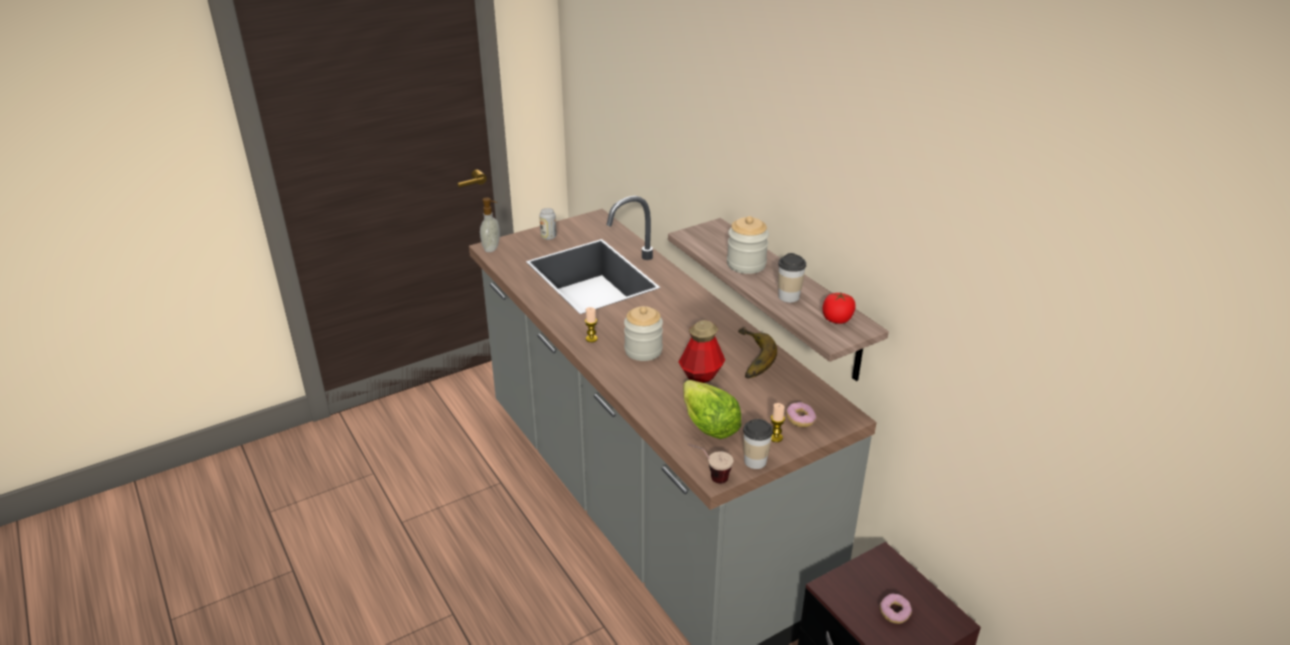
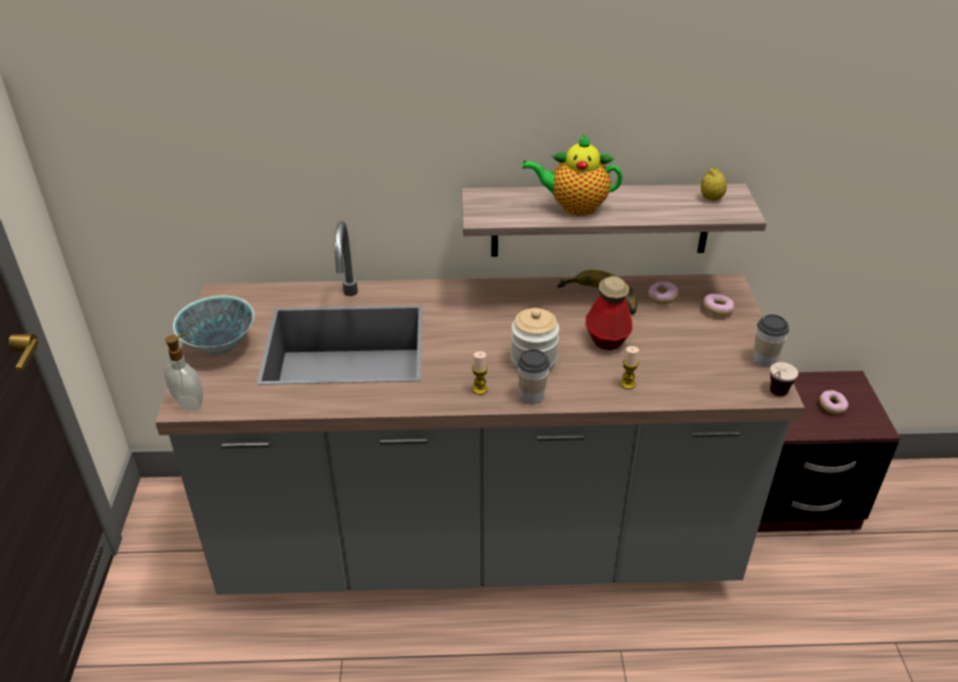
camera: 60 degrees left, 5 degrees up
can [539,208,557,240] -> bowl [173,296,254,355]
lettuce [683,380,742,439] -> none
jar [727,216,769,274] -> teapot [522,134,623,216]
candle [771,403,785,442] -> candle moved to [620,346,639,389]
cup [778,253,806,303] -> cup moved to [517,349,550,404]
tomato [822,293,856,324] -> lemon [701,167,727,201]
none -> donut [648,282,679,304]

